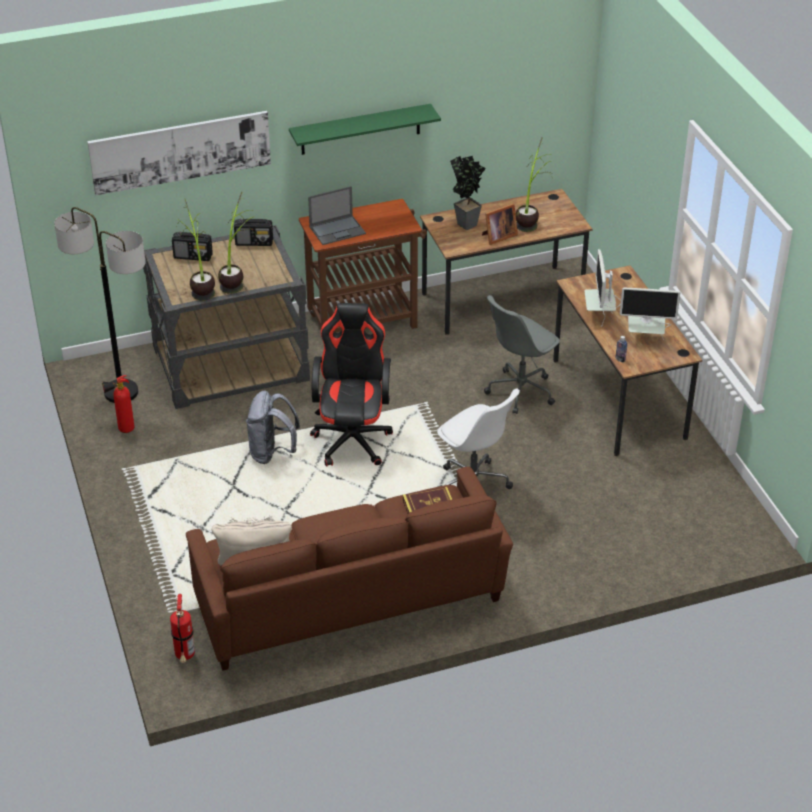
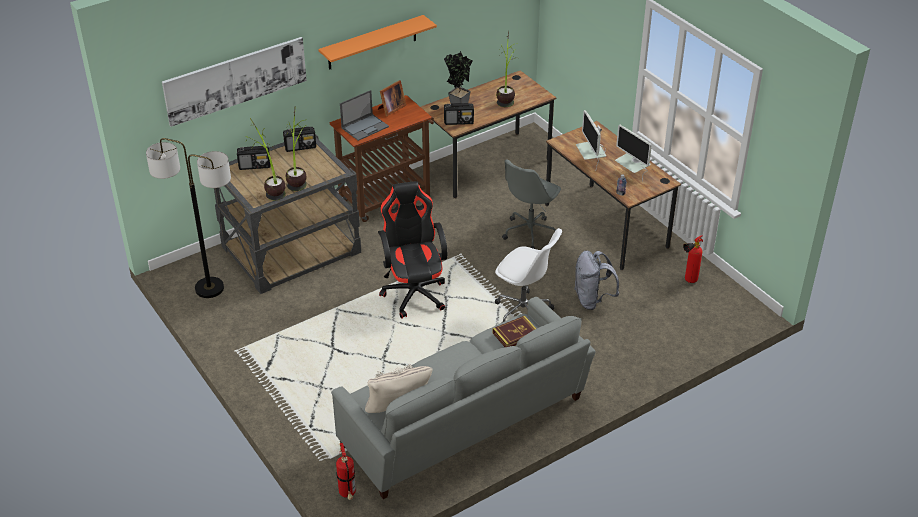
camera: 15 degrees left, 0 degrees up
fire extinguisher [102,375,135,433] -> fire extinguisher moved to [683,235,703,283]
brown sofa [186,467,513,671] -> grey sofa [331,297,596,499]
grey backpack [246,391,300,464] -> grey backpack moved to [574,250,619,310]
green shelf [289,104,441,155] -> orange shelf [318,15,437,70]
picture frame [482,204,518,245] -> picture frame moved to [378,80,406,116]
monitor [620,288,680,340] -> monitor turned 60 degrees clockwise [615,125,652,182]
none -> radio [444,103,474,125]

